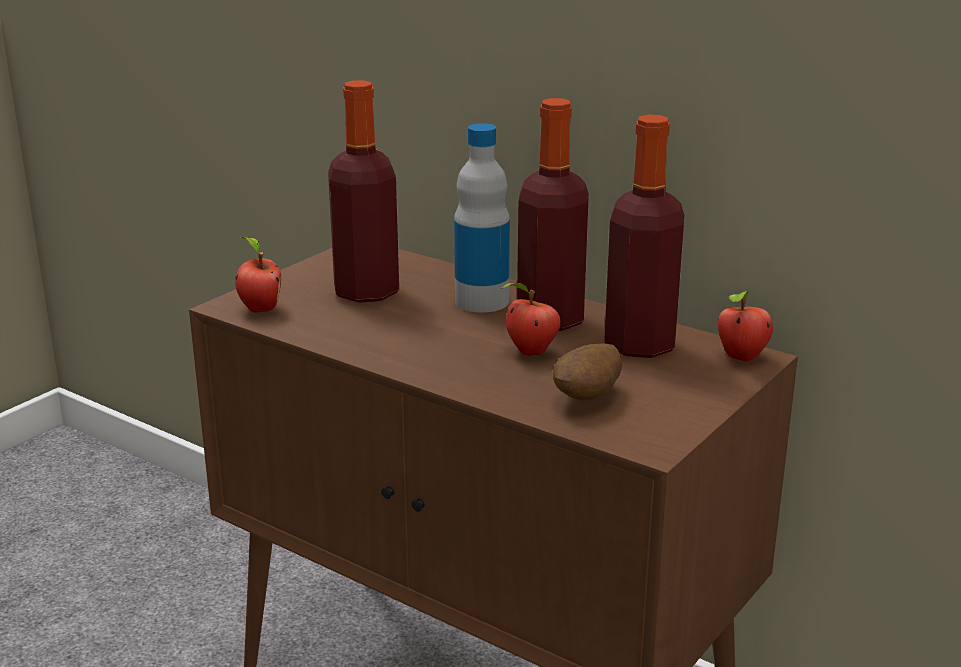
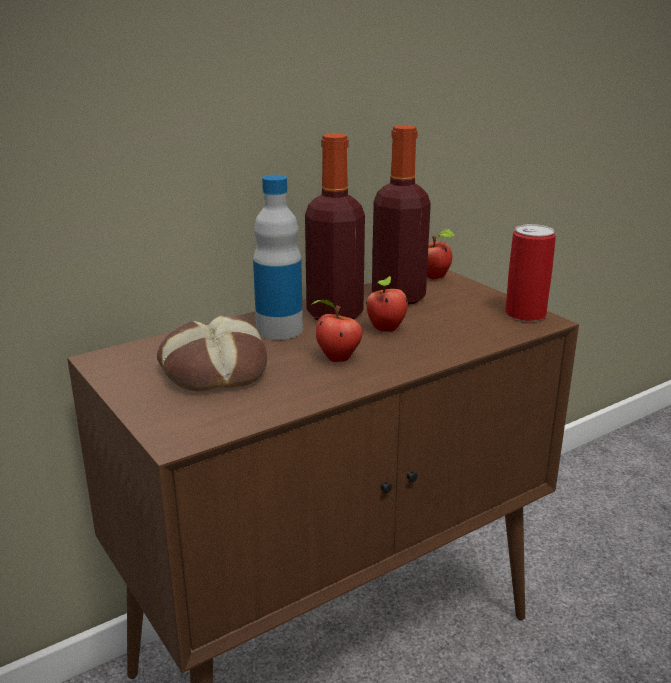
camera: 70 degrees left, 0 degrees up
apple [235,237,281,313] -> apple moved to [309,300,362,362]
bottle [328,80,399,303] -> bread [157,315,267,391]
potato [553,344,622,401] -> none
none -> can [505,224,556,322]

